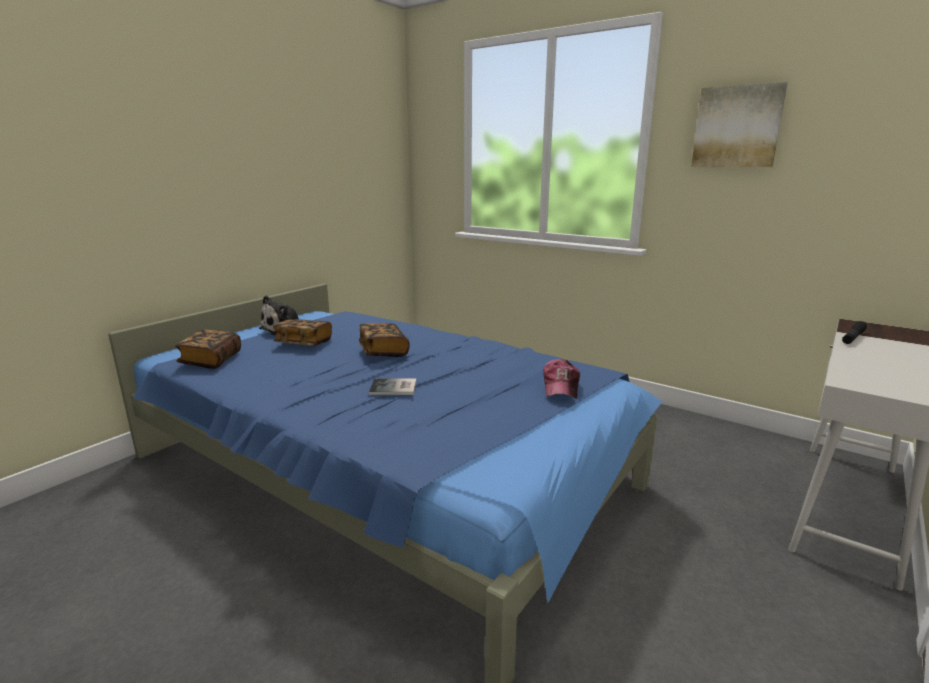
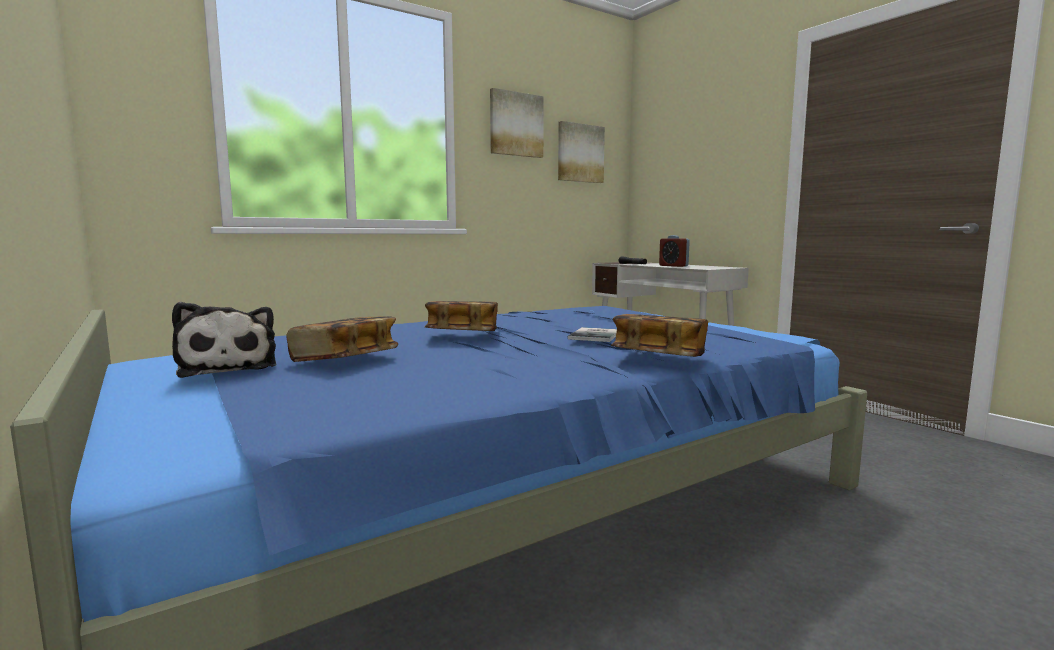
camera: 70 degrees left, 10 degrees down
book [175,329,241,369] -> book moved to [611,314,708,357]
cap [543,359,580,398] -> none
none -> picture [558,121,605,183]
none -> alarm clock [659,235,690,267]

